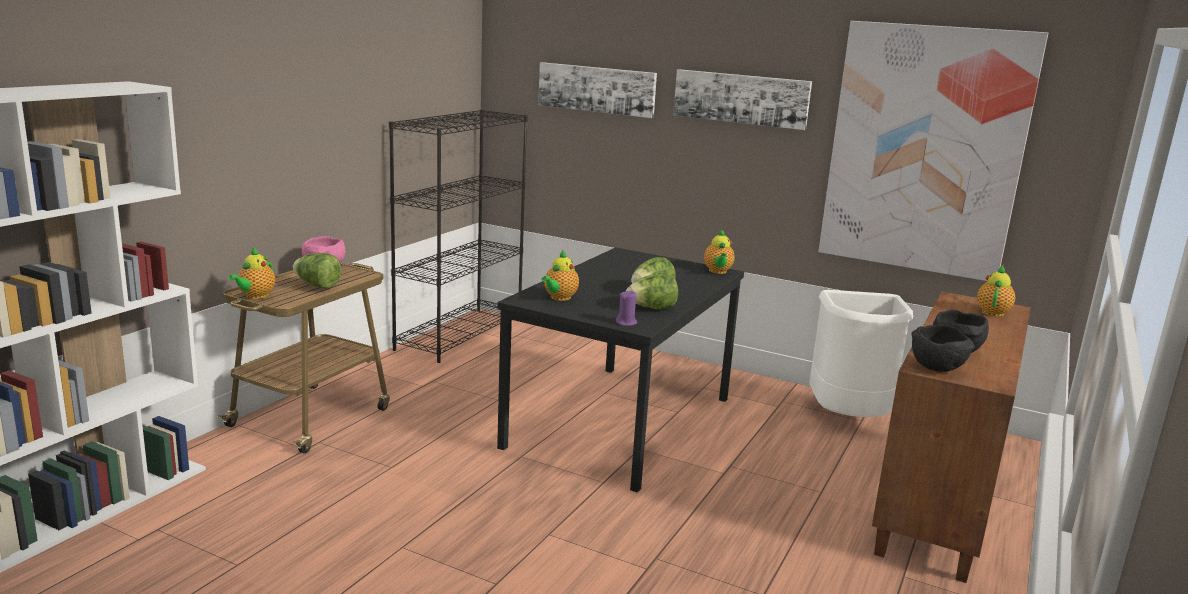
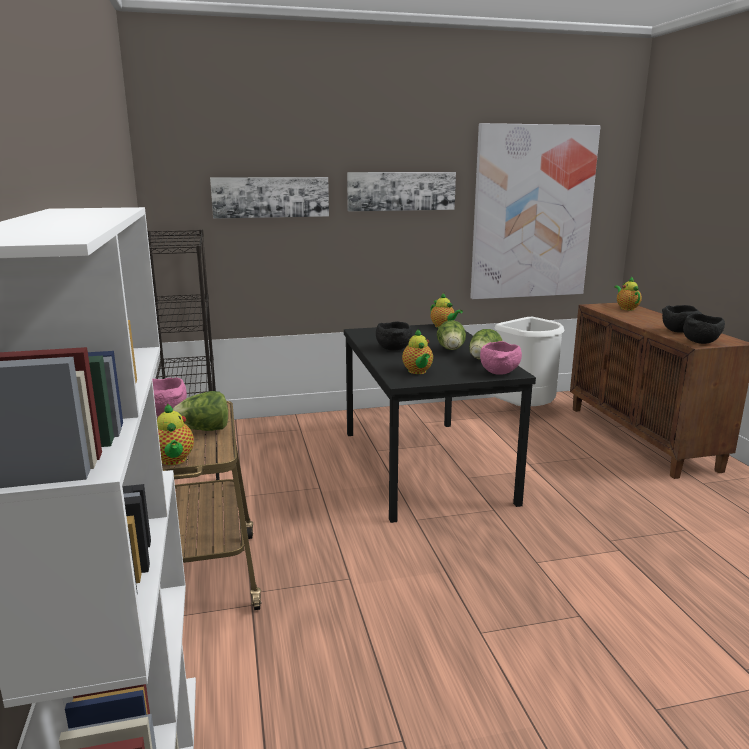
camera: 40 degrees left, 0 degrees up
purple candle [616,290,637,326] -> pink bowl [480,341,522,375]
none -> black bowl [376,321,412,350]

